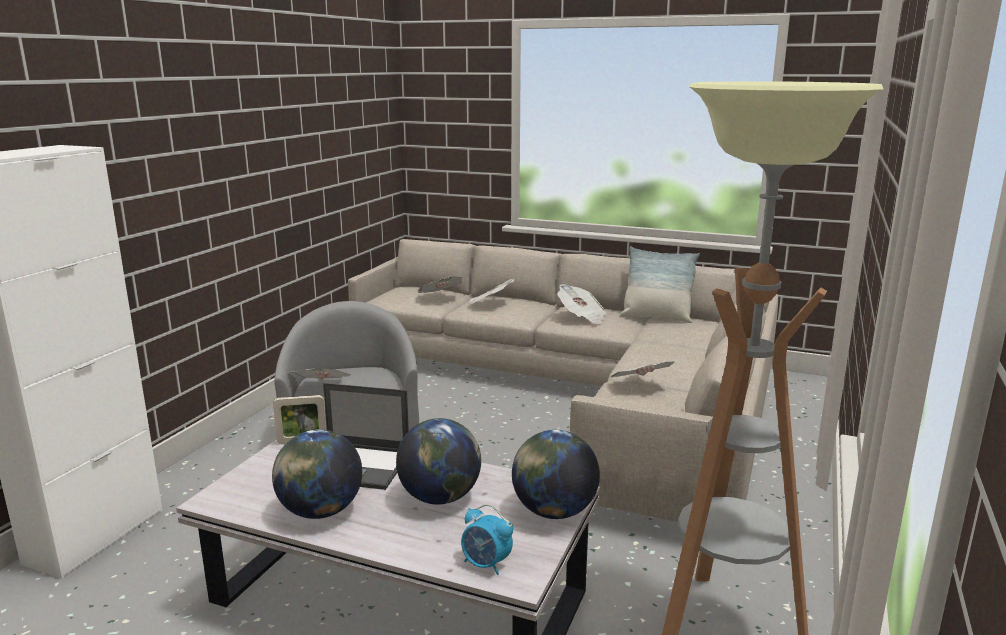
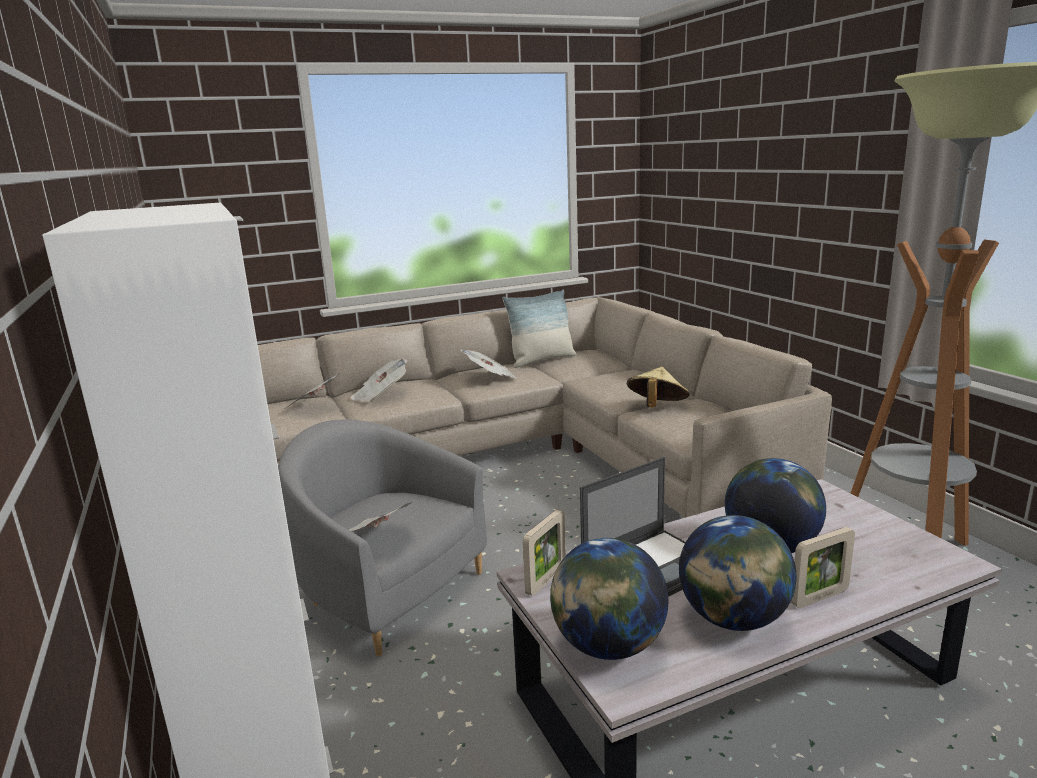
camera: 45 degrees left, 0 degrees up
alarm clock [461,504,513,575] -> none
globe [512,430,600,519] -> globe moved to [550,538,668,660]
newspaper [611,362,674,377] -> beige hat [627,367,690,408]
none -> picture frame [791,527,855,608]

